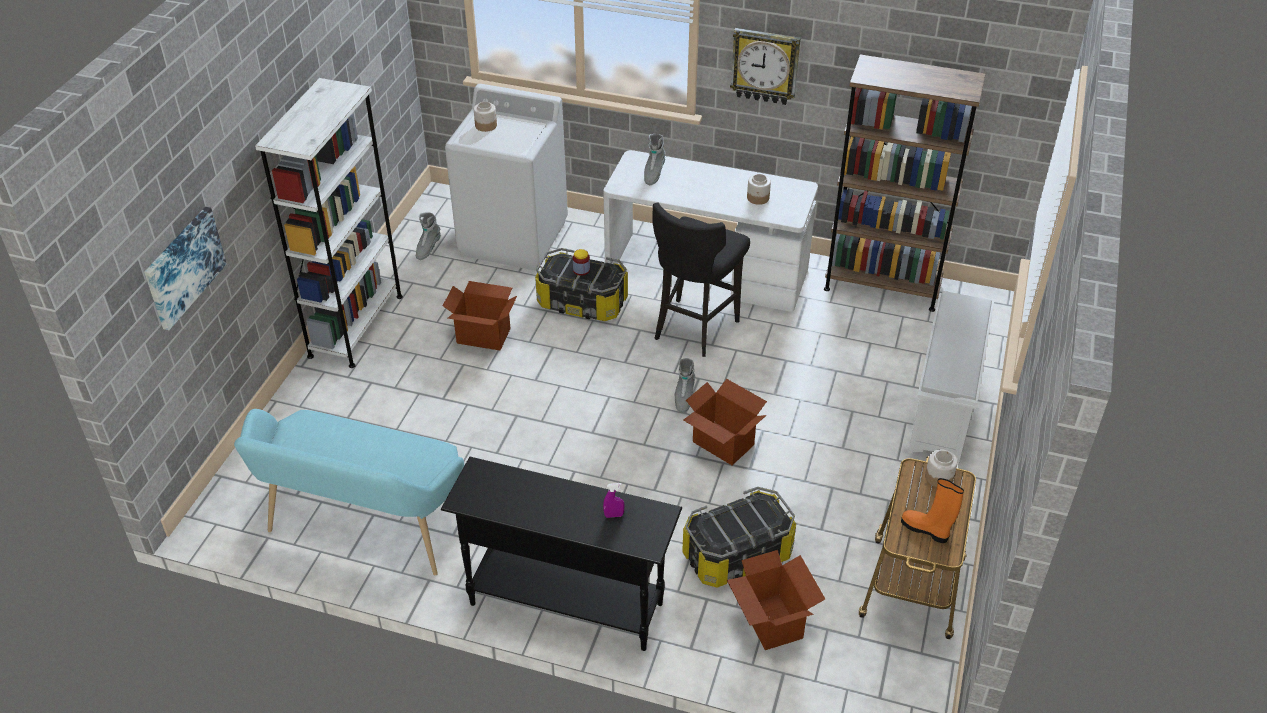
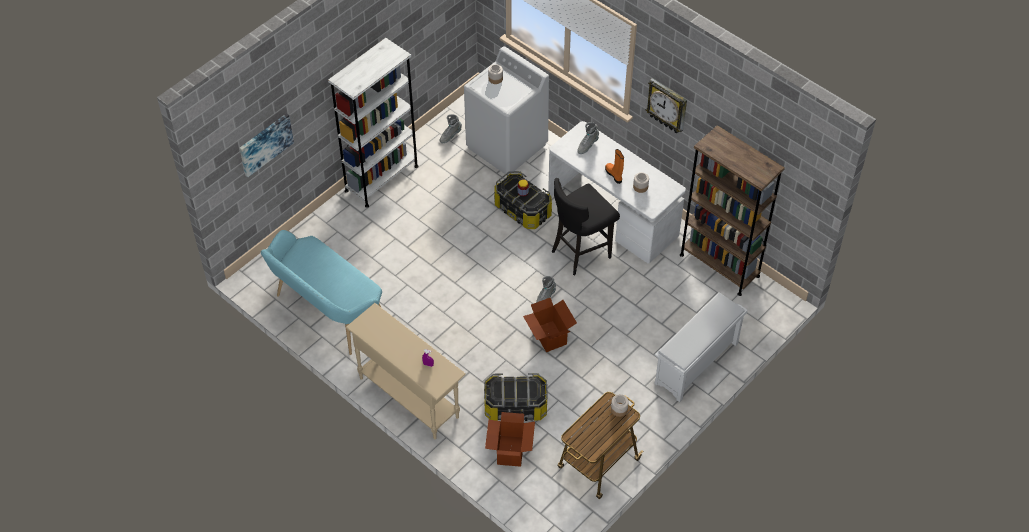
camera: 25 degrees right, 10 degrees up
black console table [441,457,682,651] -> beige console table [346,303,466,439]
cardboard box [443,281,517,350] -> none
orange boot [901,478,964,543] -> orange boot moved to [605,149,624,184]

